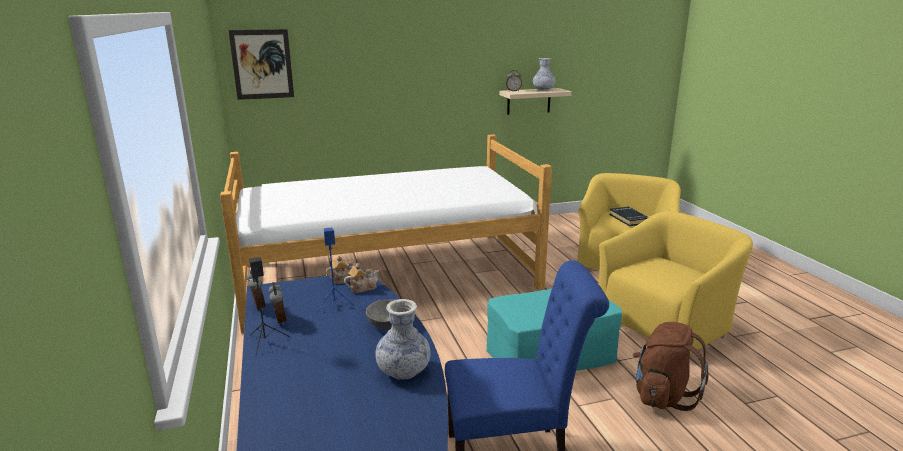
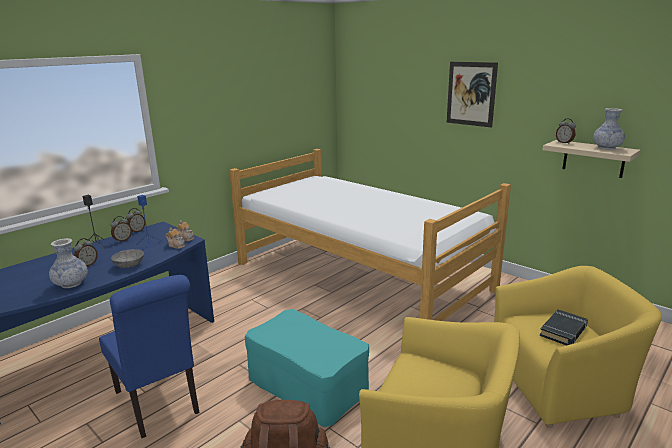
camera: 60 degrees right, 0 degrees up
picture [228,29,294,100] -> picture moved to [446,62,498,128]
none -> alarm clock [74,238,98,266]

